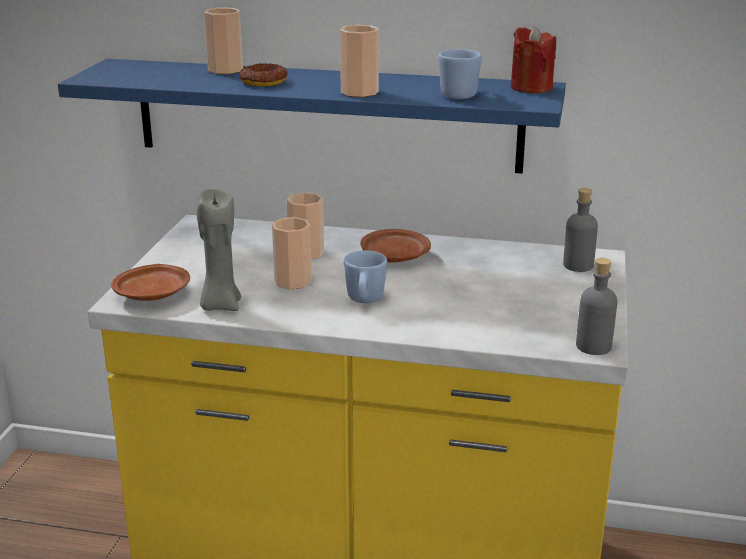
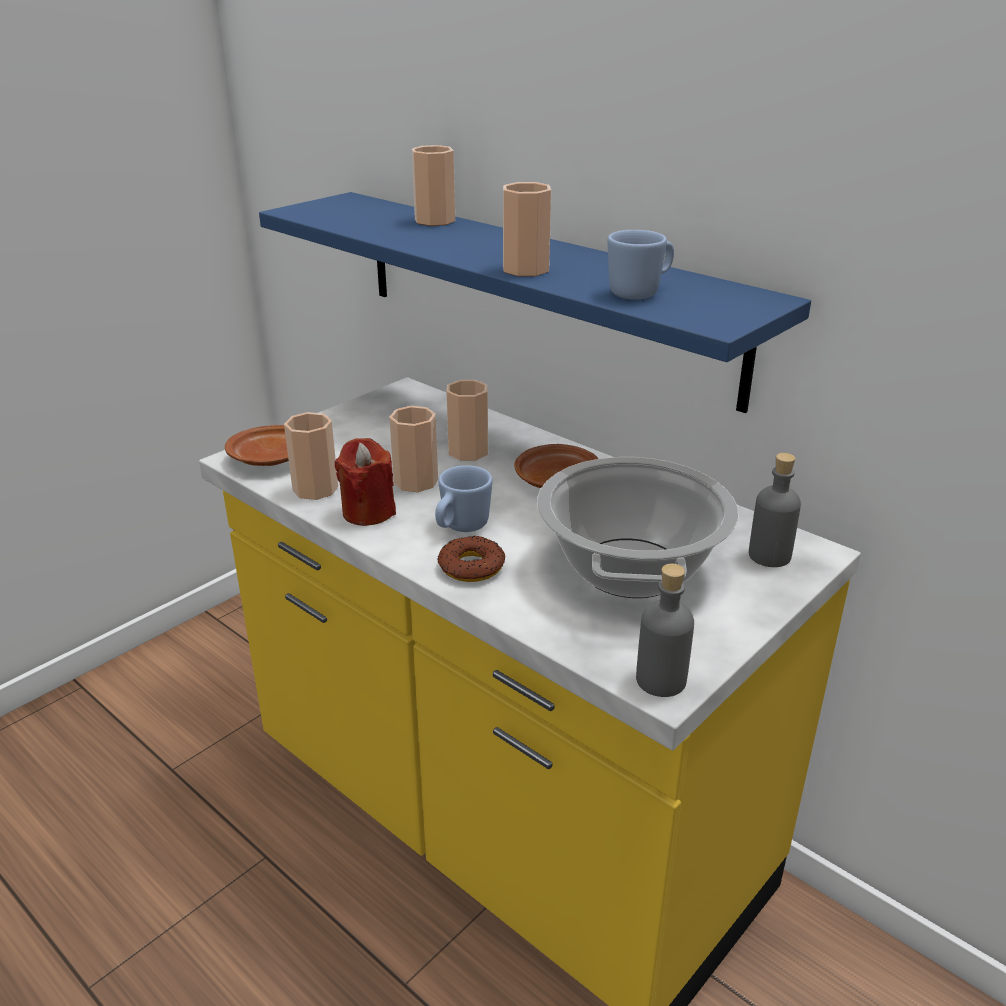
camera: 30 degrees right, 5 degrees up
grey candle [197,189,241,311] -> cup [284,412,338,500]
donut [239,63,288,87] -> donut moved to [437,536,505,582]
red candle [511,25,556,93] -> red candle moved to [335,438,396,526]
none -> cooking pot [537,457,738,598]

